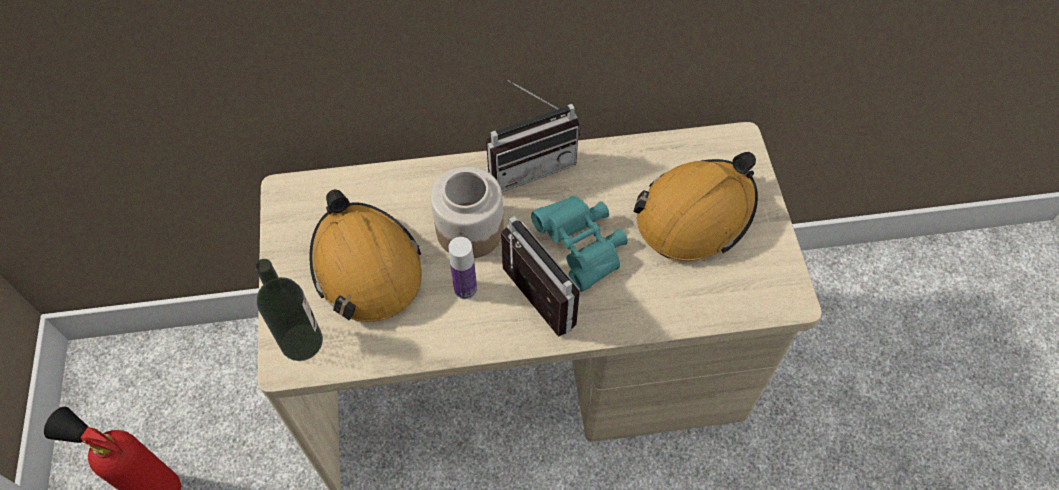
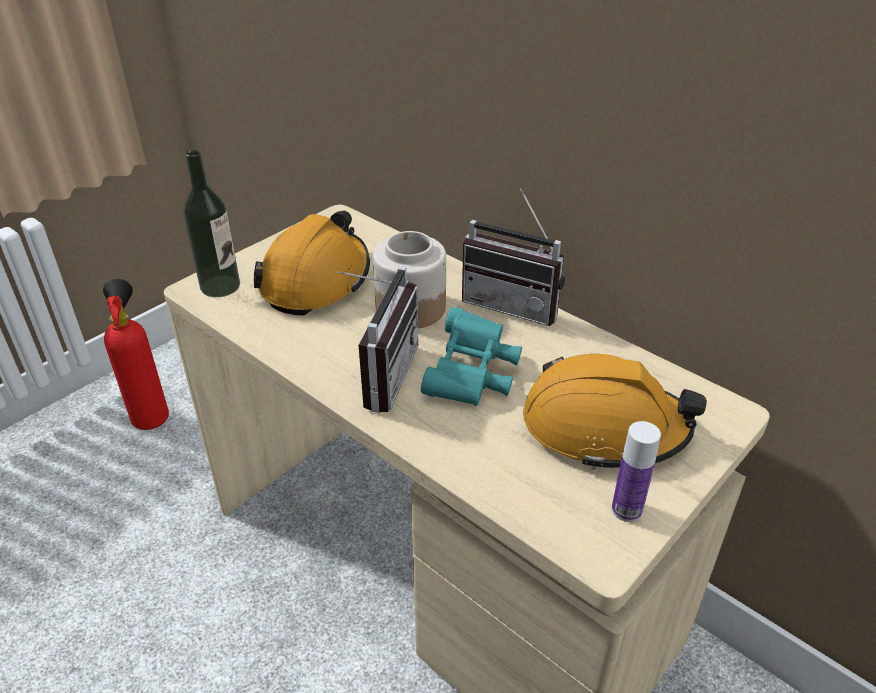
camera: 50 degrees right, 20 degrees down
bottle [448,237,477,299] -> bottle moved to [612,421,661,522]

